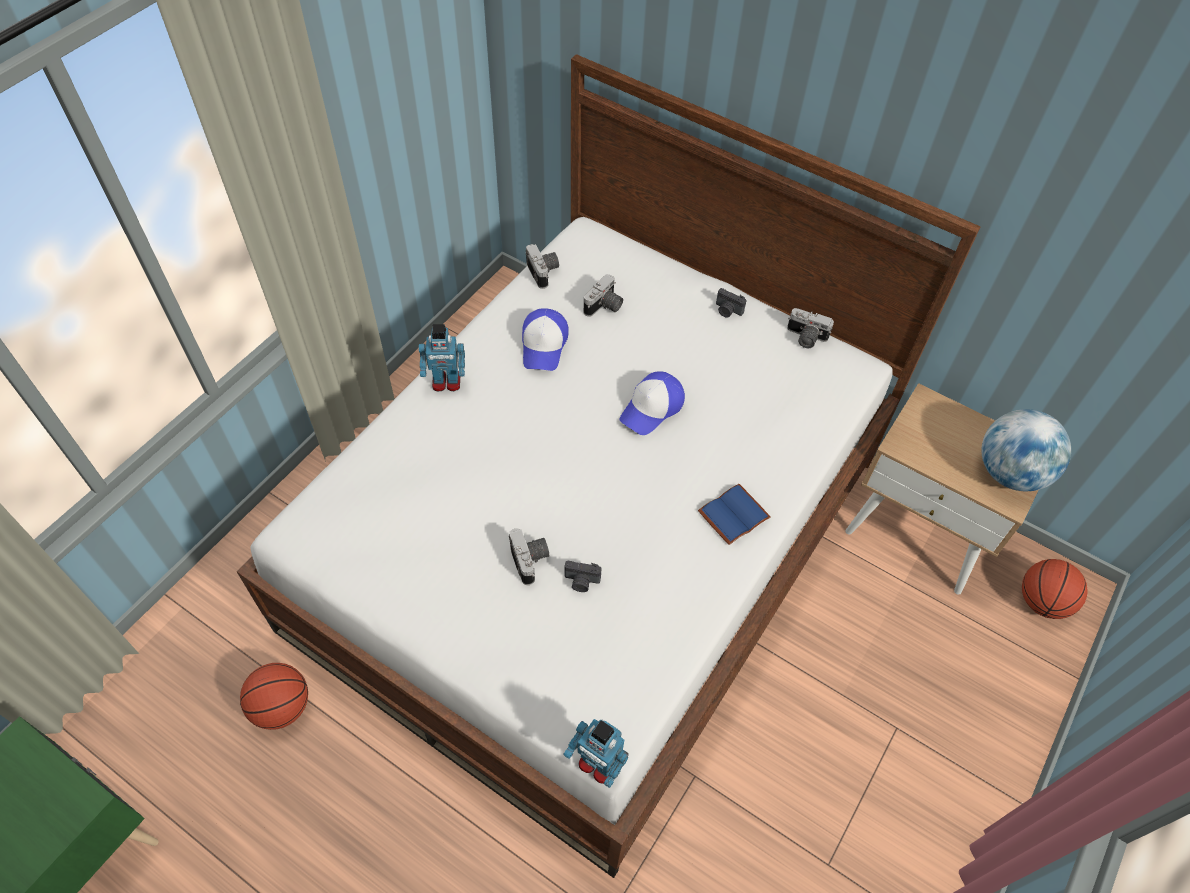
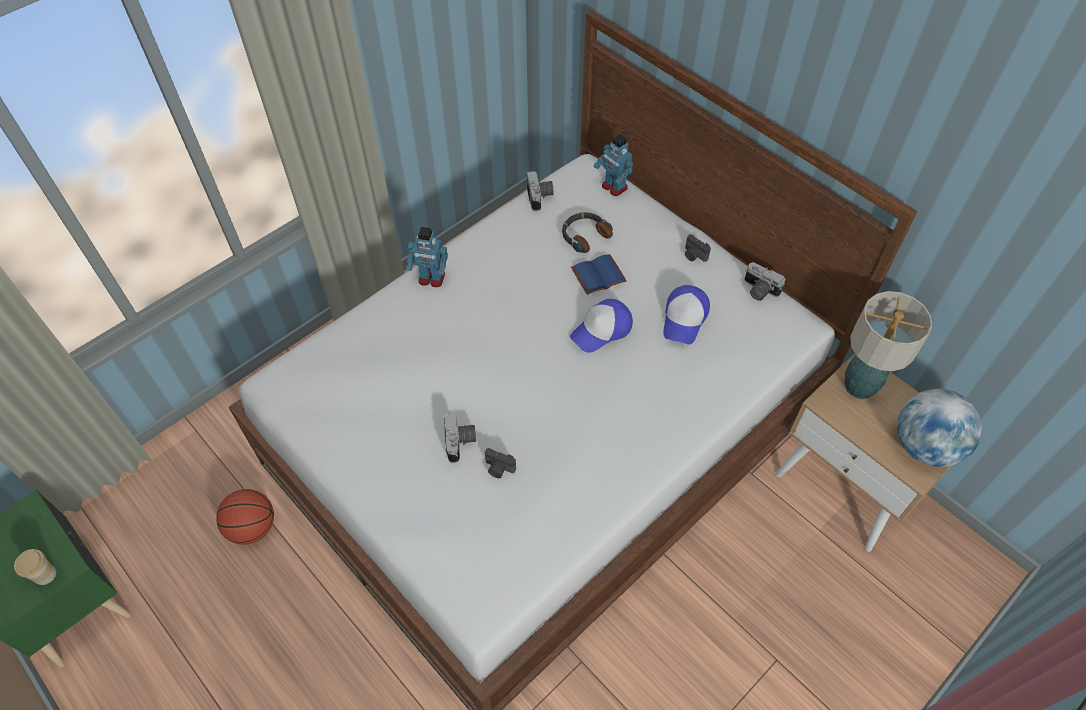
camera: 15 degrees right, 0 degrees up
cap [522,308,569,371] -> cap moved to [663,285,710,345]
toy robot [563,719,629,788] -> toy robot moved to [594,134,633,196]
camera [584,274,623,317] -> headphones [562,212,613,253]
blue book [698,484,771,545] -> blue book moved to [571,254,627,295]
basketball [1022,559,1088,619] -> none
none -> cup [14,549,56,585]
none -> table lamp [845,291,932,399]

